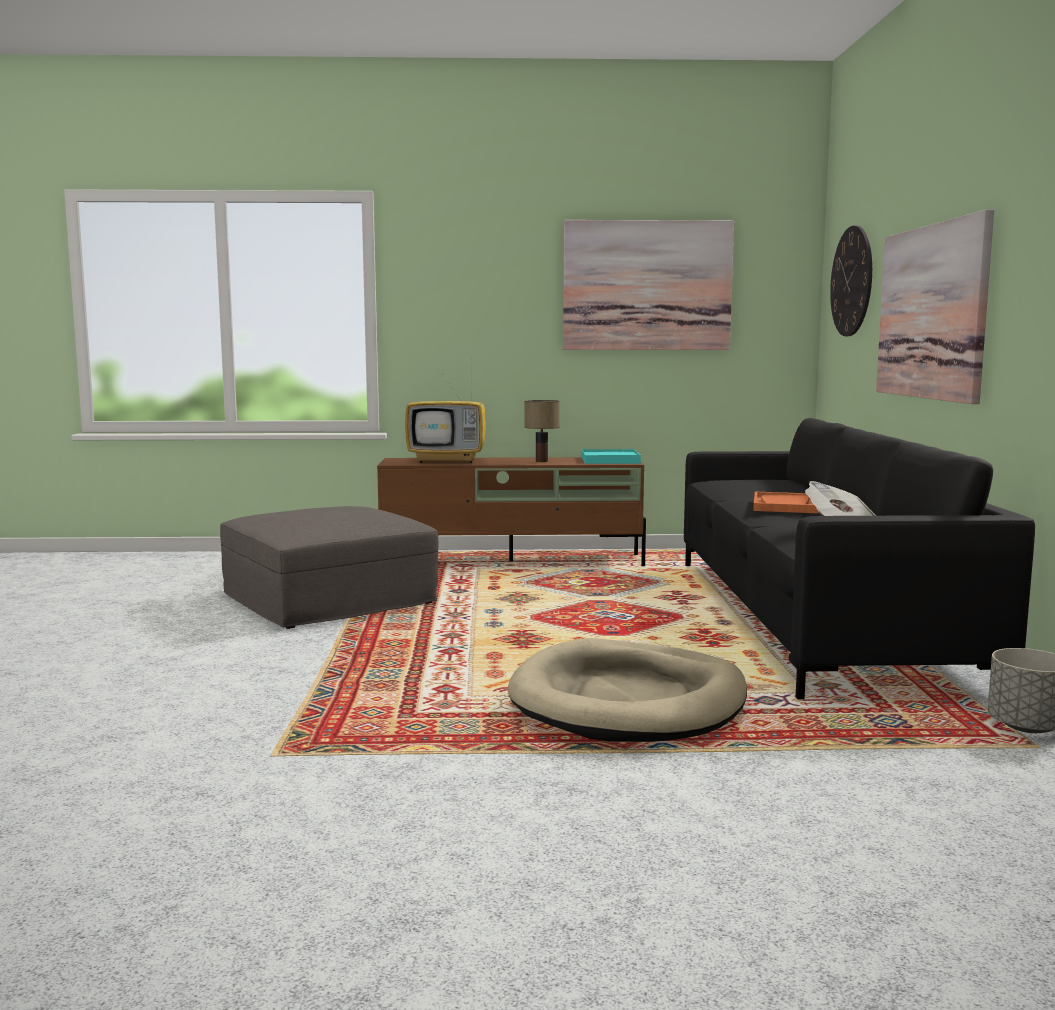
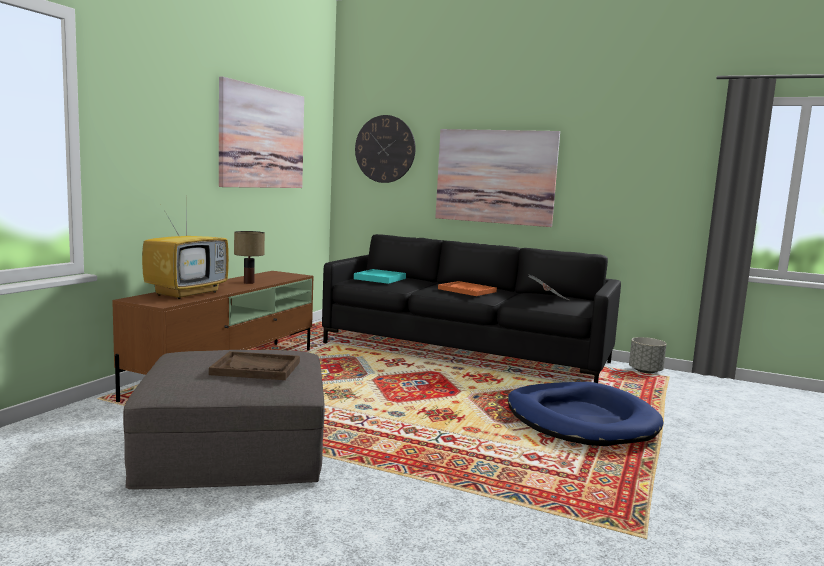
camera: 65 degrees left, 0 degrees up
beige dog bed [508,638,747,742] -> blue dog bed [508,382,663,446]
turquoise tray [581,449,641,464] -> turquoise tray moved to [354,269,406,284]
none -> brown tray [209,351,300,380]

